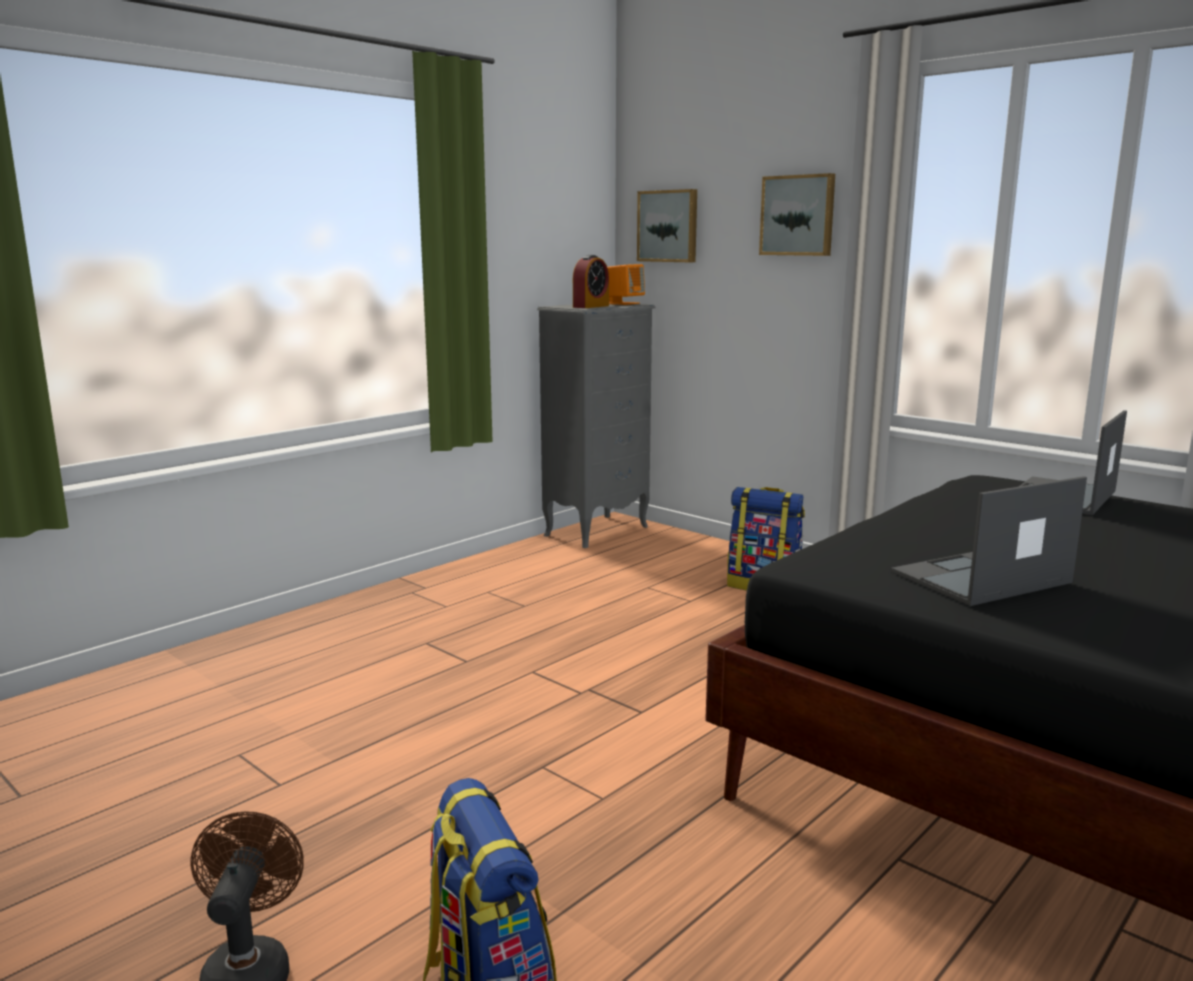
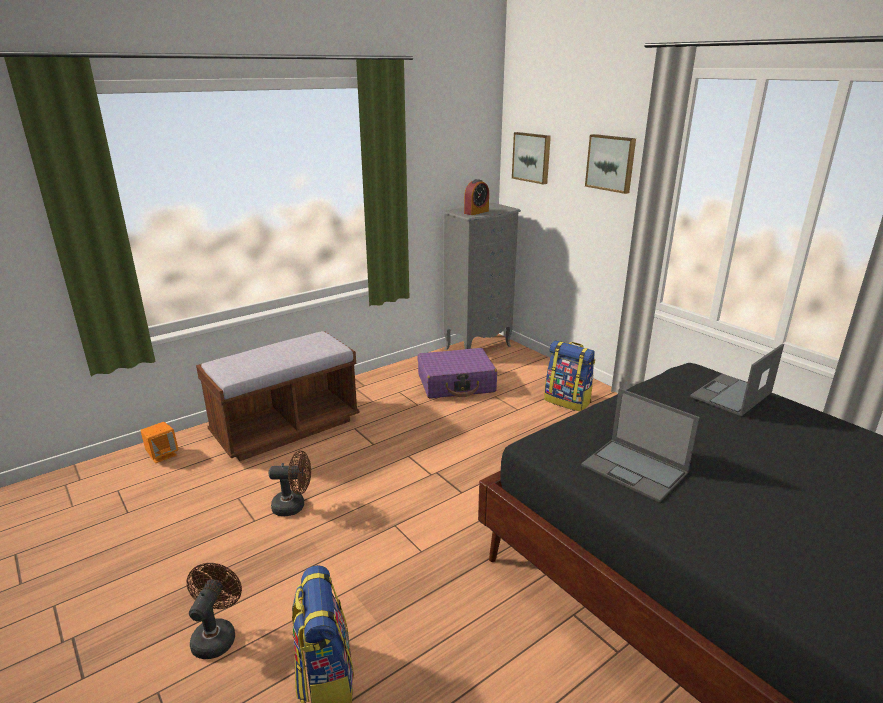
camera: 10 degrees right, 10 degrees up
orange speaker [607,264,645,305] -> orange speaker moved to [140,422,178,463]
laptop [891,476,1087,606] -> laptop turned 120 degrees counterclockwise [581,388,700,502]
none -> brown bench [196,331,360,461]
none -> brown fan [269,450,311,516]
none -> purple suitcase [418,348,497,398]

